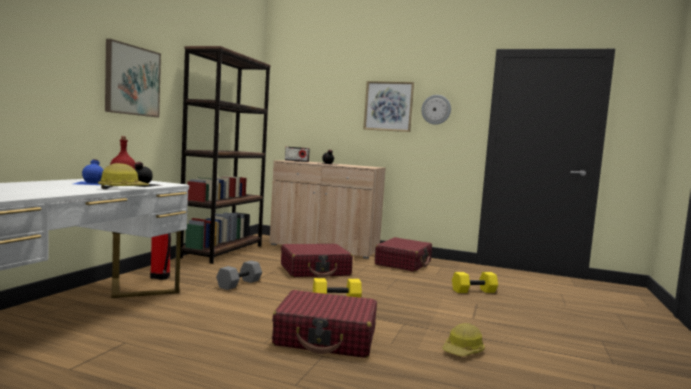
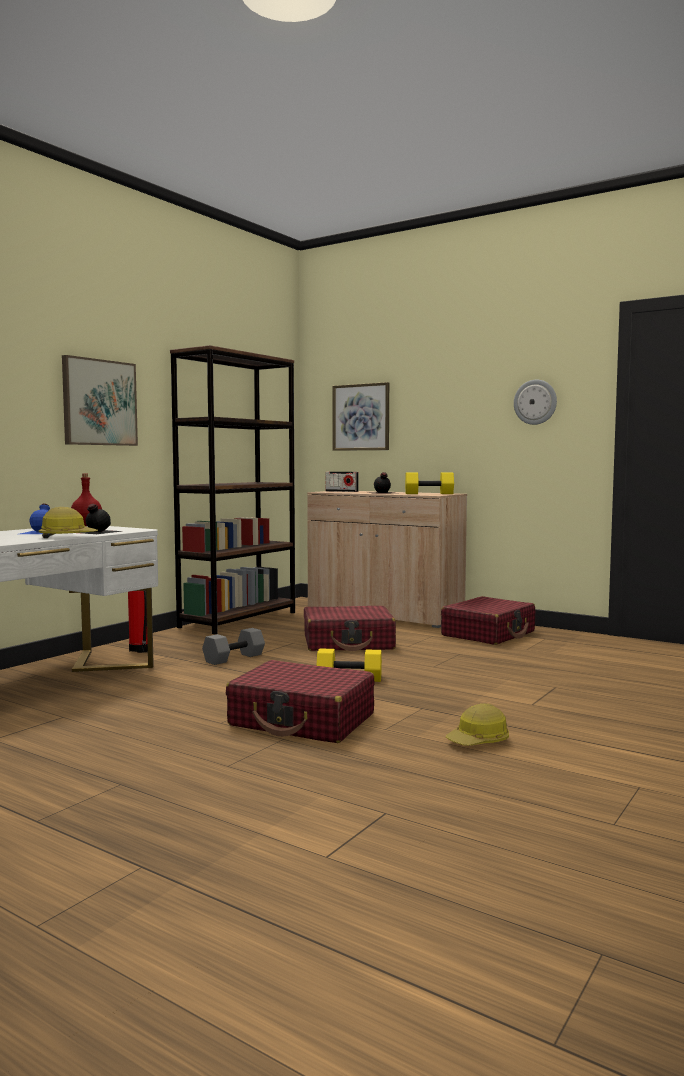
camera: 15 degrees right, 0 degrees up
picture [363,81,414,132] -> picture moved to [333,382,389,451]
yellow dumbbell [452,272,498,293] -> yellow dumbbell moved to [405,473,454,494]

